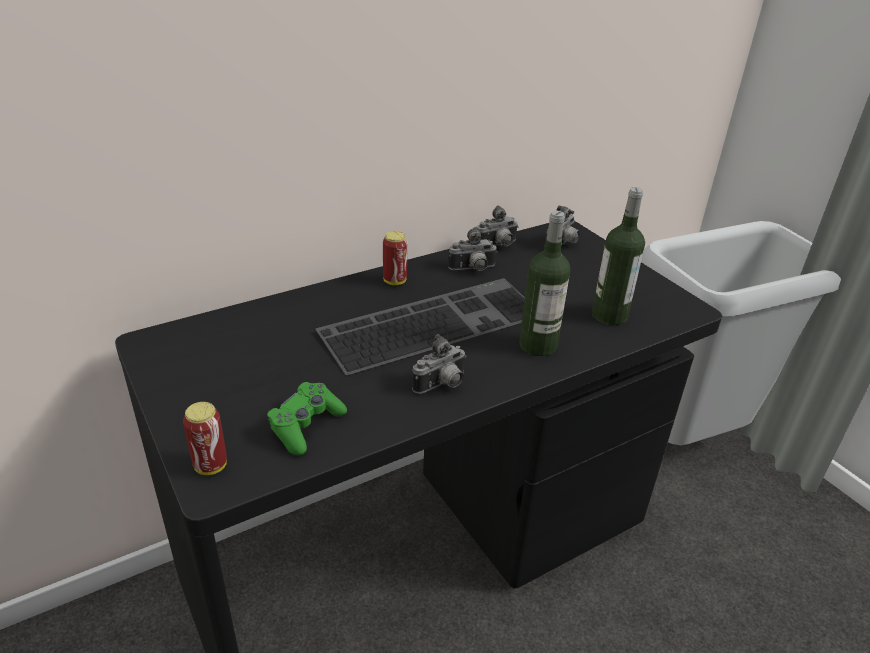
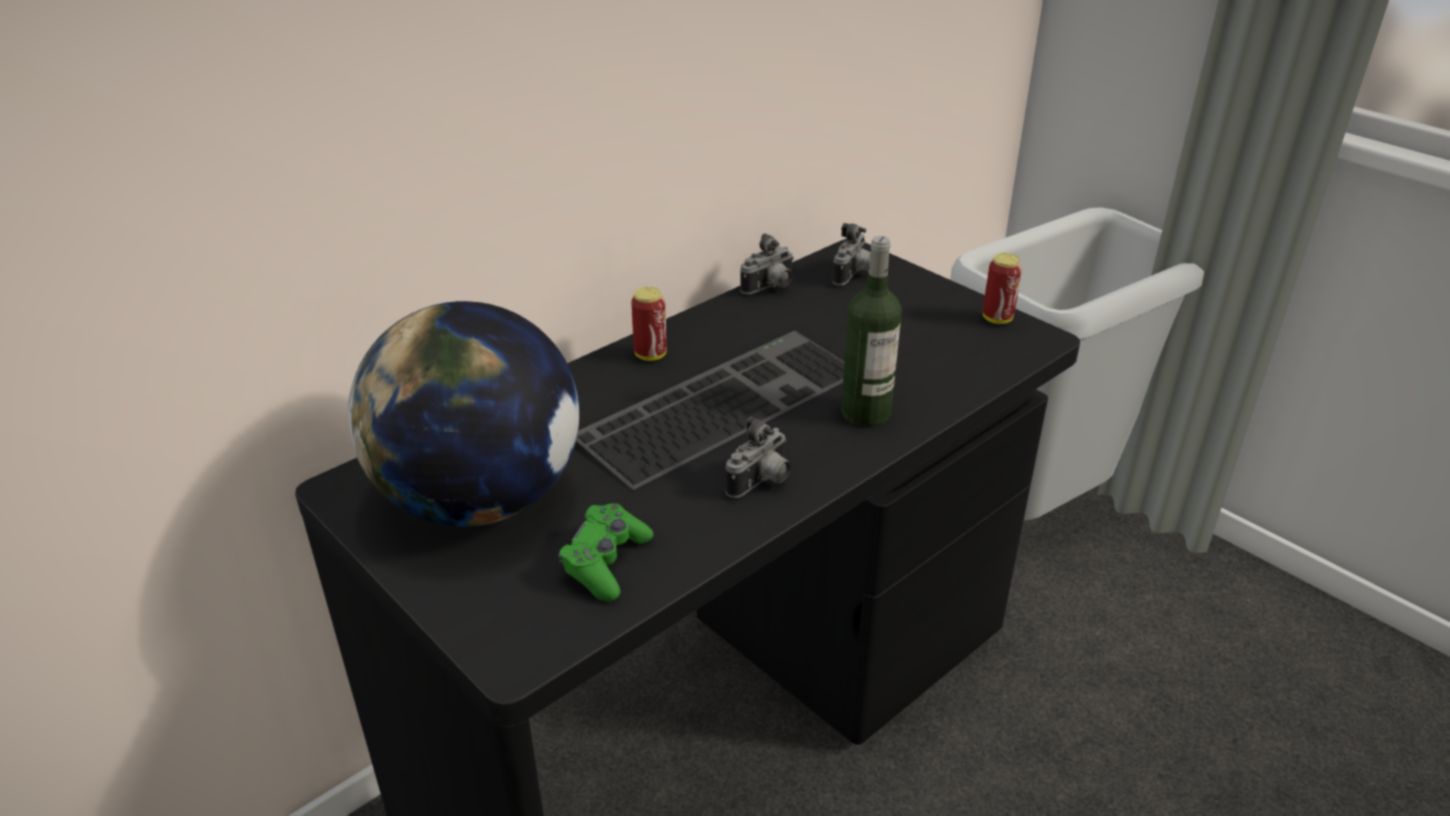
camera: 10 degrees left, 0 degrees up
can [183,402,227,475] -> can moved to [983,253,1022,324]
camera [448,227,497,271] -> none
bottle [592,187,645,325] -> none
none -> globe [348,301,580,527]

